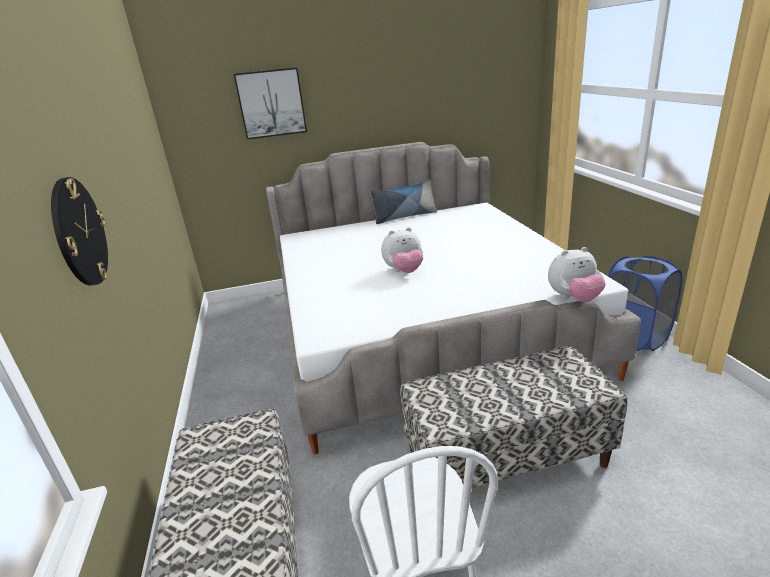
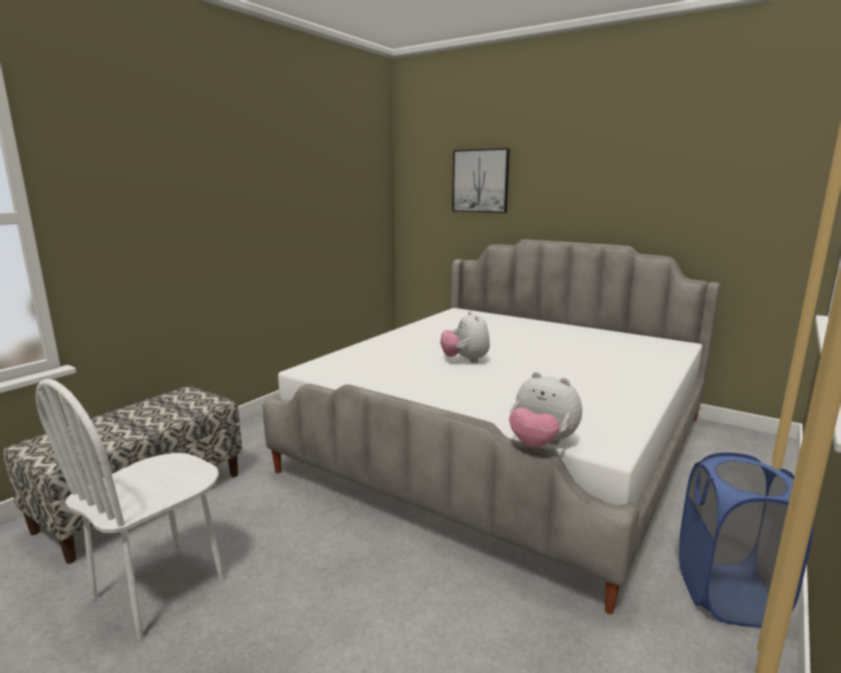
camera: 45 degrees right, 10 degrees down
wall clock [51,177,108,286] -> none
pillow [370,180,437,224] -> none
plush toy [381,227,423,273] -> plush toy turned 45 degrees clockwise [440,311,490,363]
bench [400,346,627,488] -> none

